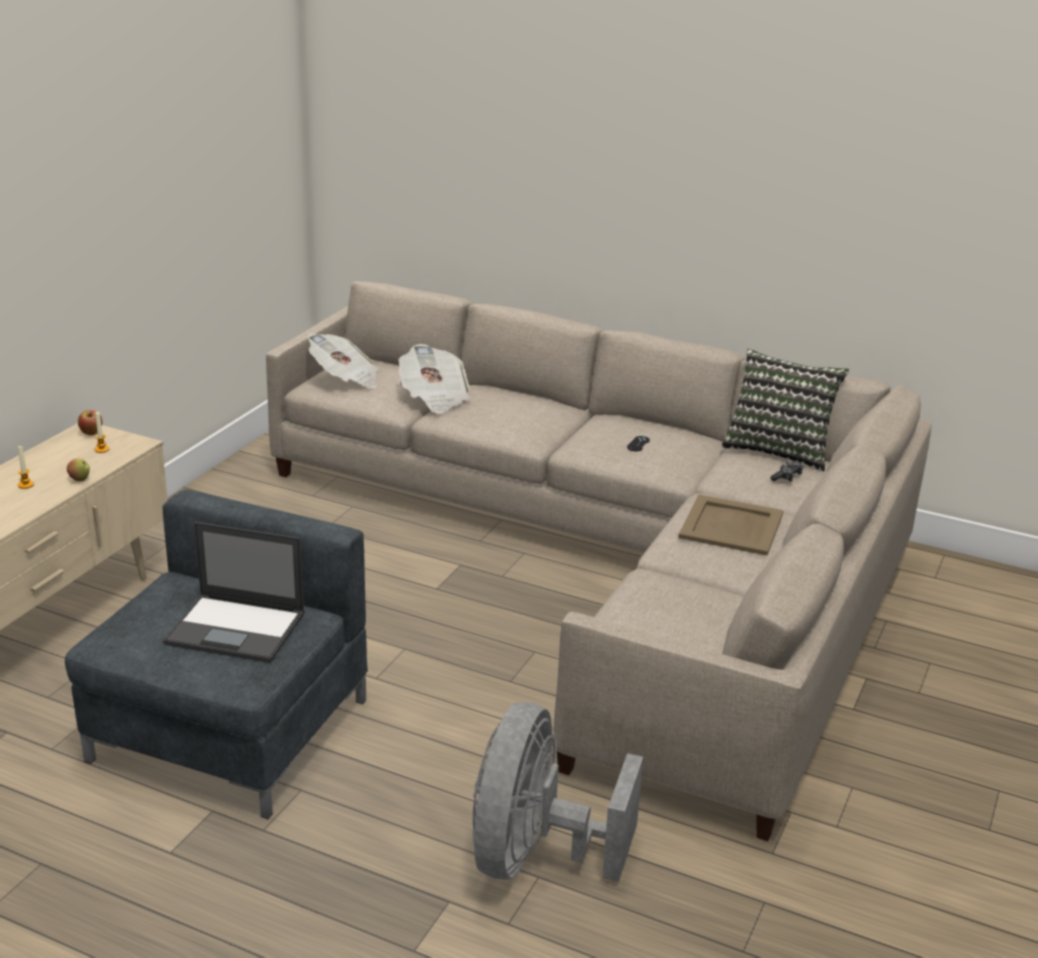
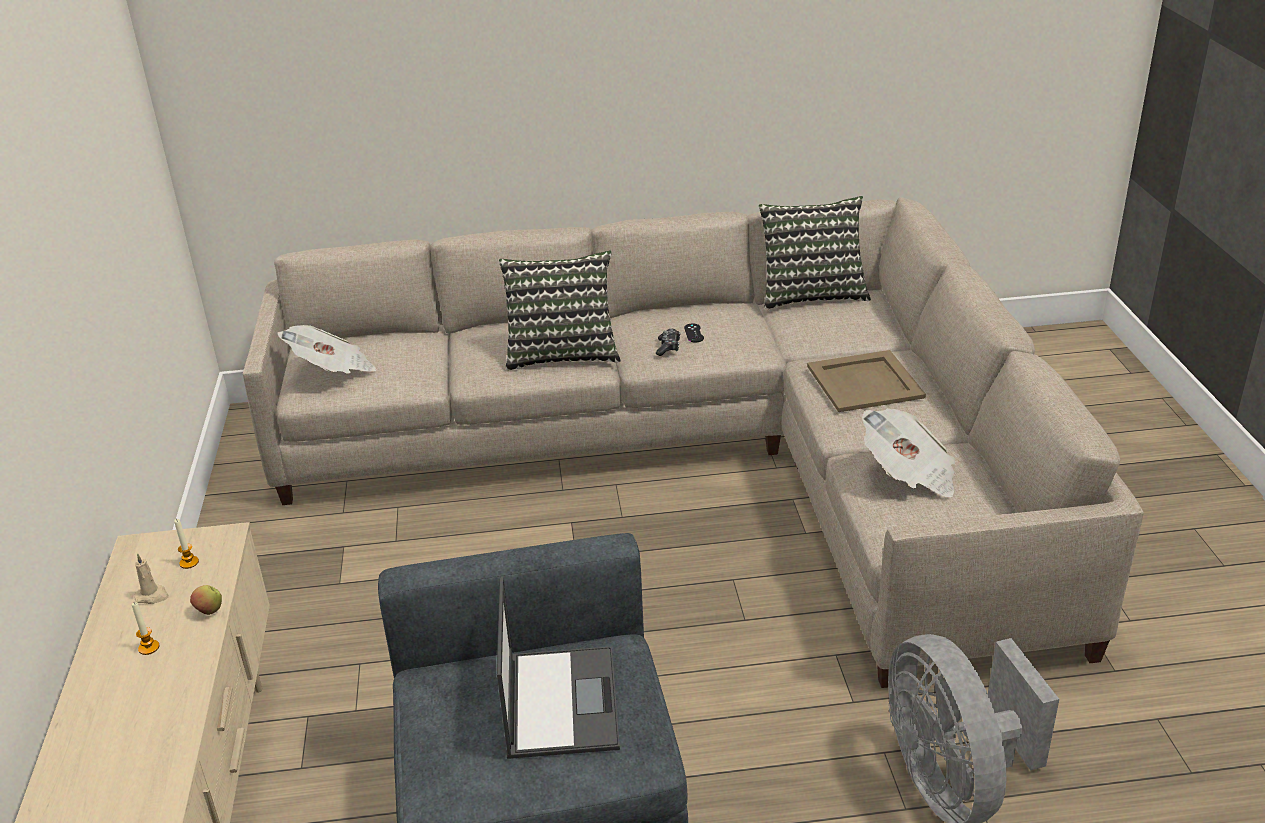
camera: 30 degrees left, 5 degrees up
apple [78,410,102,435] -> none
laptop [163,522,305,663] -> laptop turned 75 degrees counterclockwise [497,577,620,759]
newspaper [398,344,470,414] -> newspaper moved to [862,408,955,498]
game controller [770,461,804,482] -> game controller moved to [656,329,680,356]
none -> beige candle [134,554,169,604]
none -> pillow [499,251,620,370]

